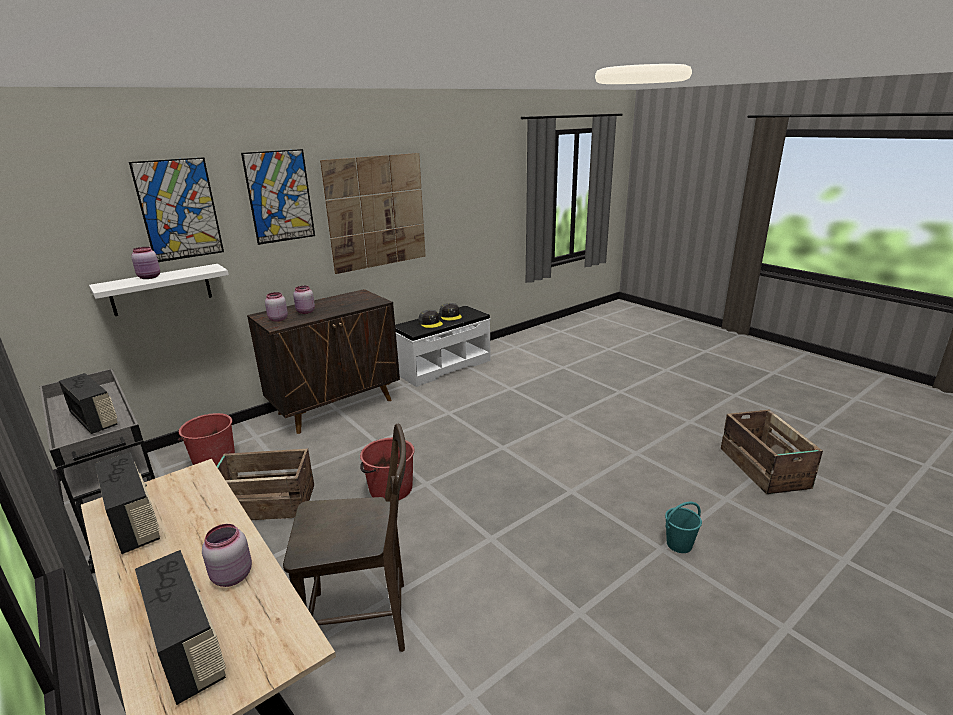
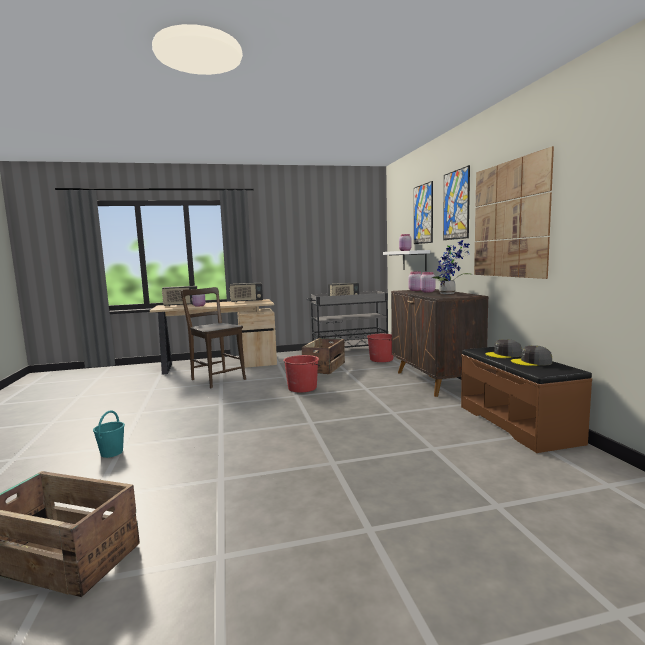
camera: 115 degrees right, 15 degrees down
brown chair [283,424,406,652] -> brown chair turned 120 degrees clockwise [181,287,246,388]
white bench [395,306,491,387] -> brown bench [461,347,592,453]
none -> potted plant [432,240,472,294]

